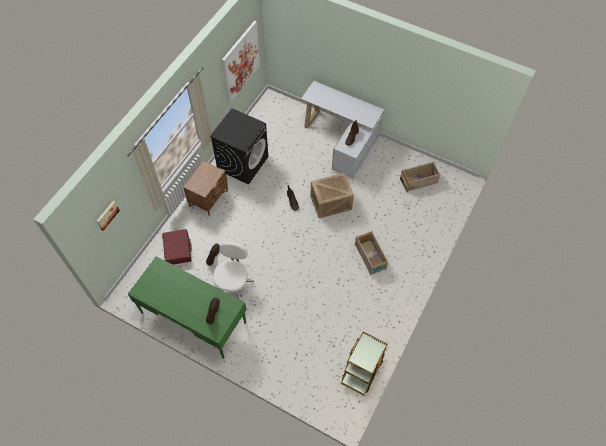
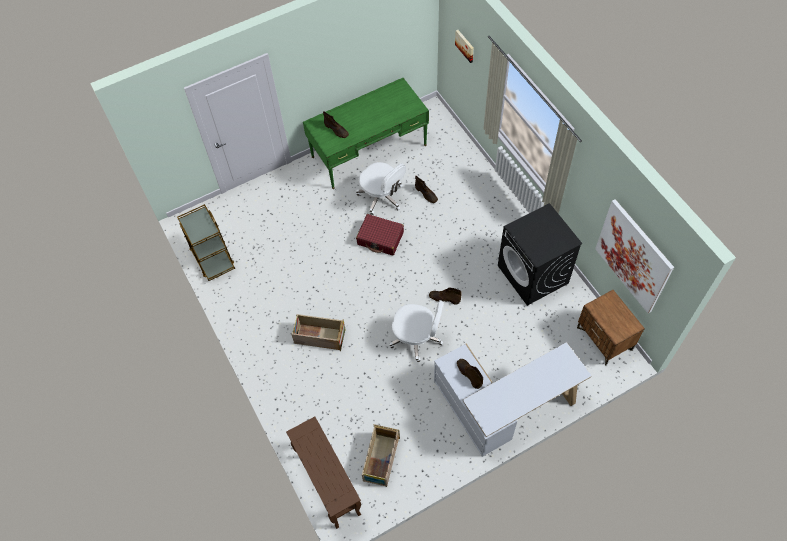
camera: 125 degrees right, 0 degrees up
red suitcase [162,229,192,265] -> red suitcase moved to [356,214,404,256]
brown nightstand [183,161,228,217] -> brown nightstand moved to [577,290,645,366]
crate [310,173,354,218] -> white office chair [390,300,444,362]
none -> brown console table [286,417,361,529]

